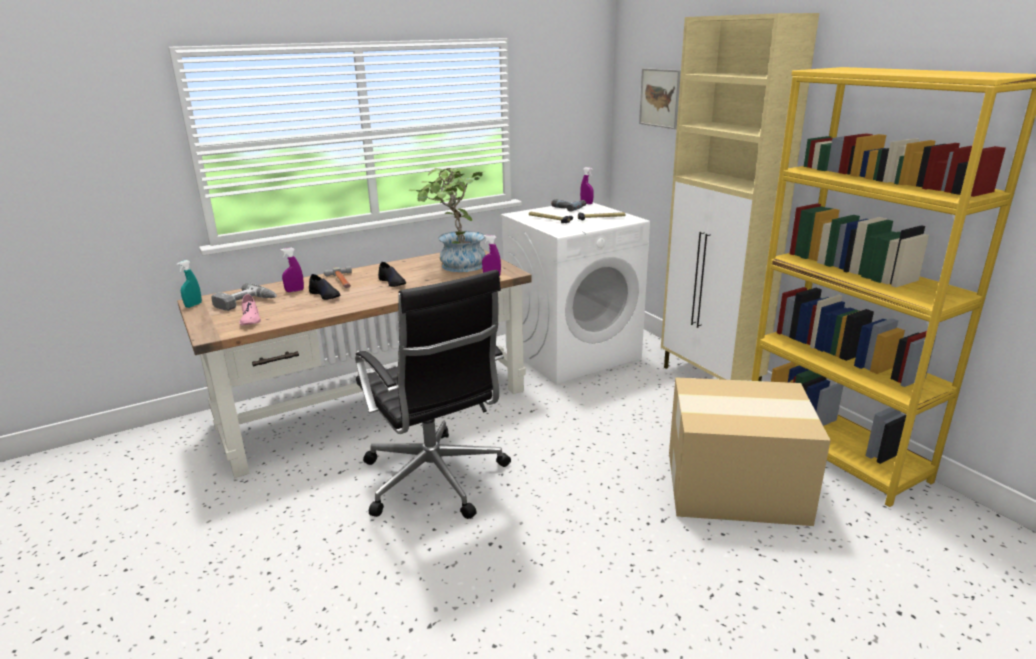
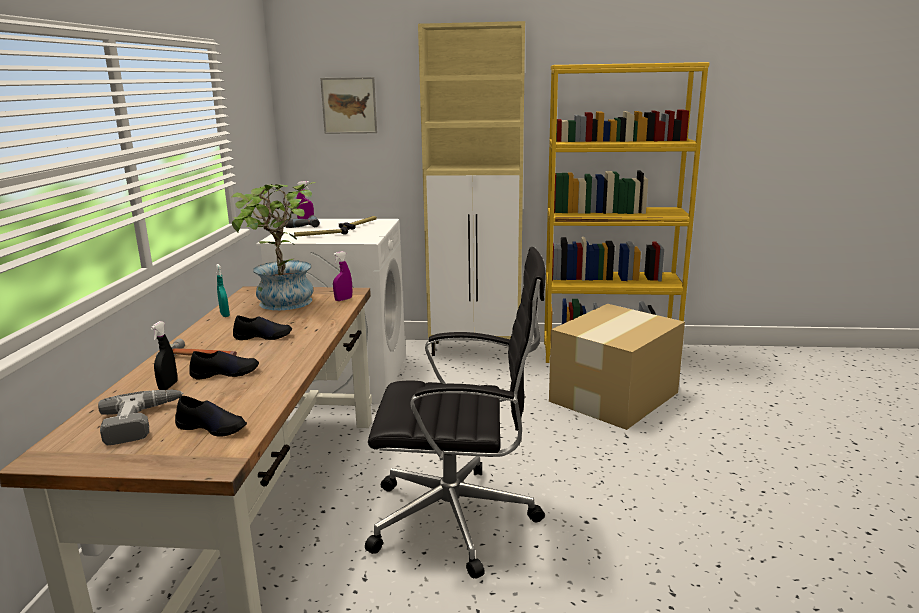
camera: 55 degrees left, 5 degrees down
turquoise spray bottle [177,260,202,308] -> turquoise spray bottle moved to [216,264,230,317]
pink shoe [239,294,261,326] -> black shoe [175,396,247,437]
purple spray bottle [280,248,304,292] -> black spray bottle [150,321,177,390]

